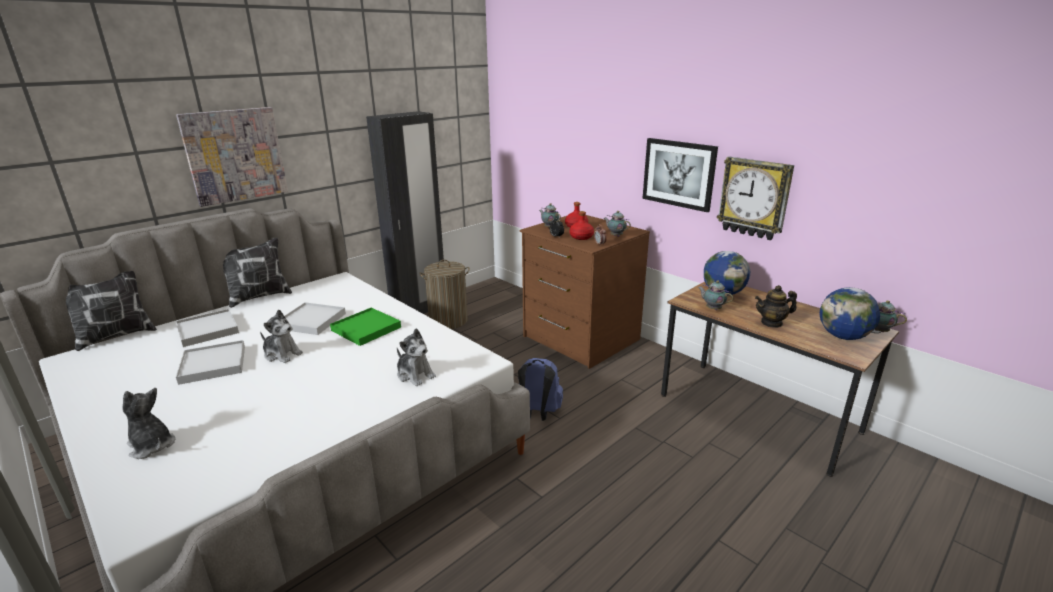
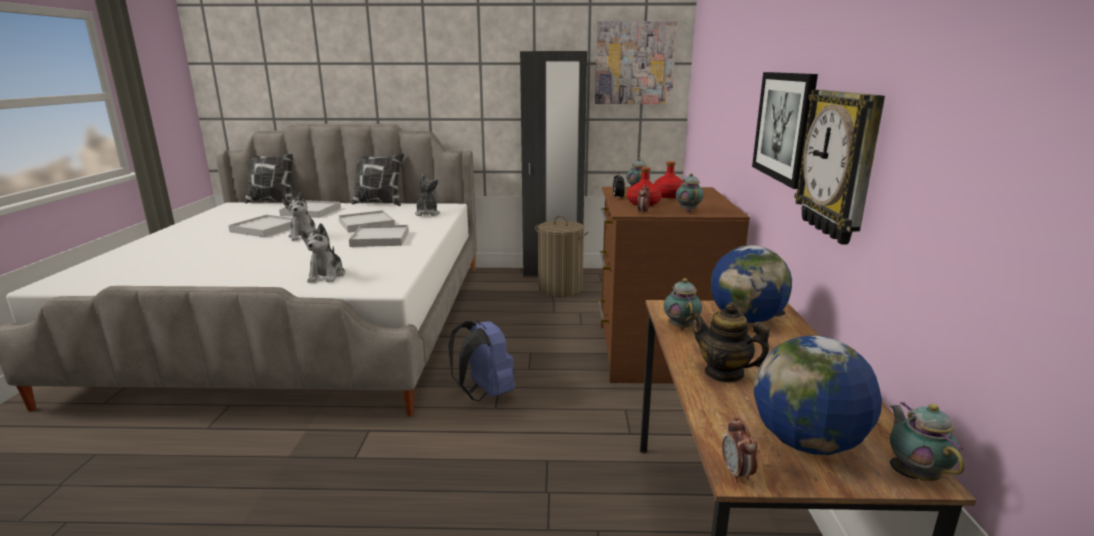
camera: 45 degrees right, 5 degrees down
plush toy [123,388,175,459] -> plush toy moved to [415,174,440,216]
picture [176,107,288,207] -> picture moved to [595,21,677,104]
green tray [330,308,401,346] -> white tray [349,225,409,247]
none -> alarm clock [722,417,758,483]

